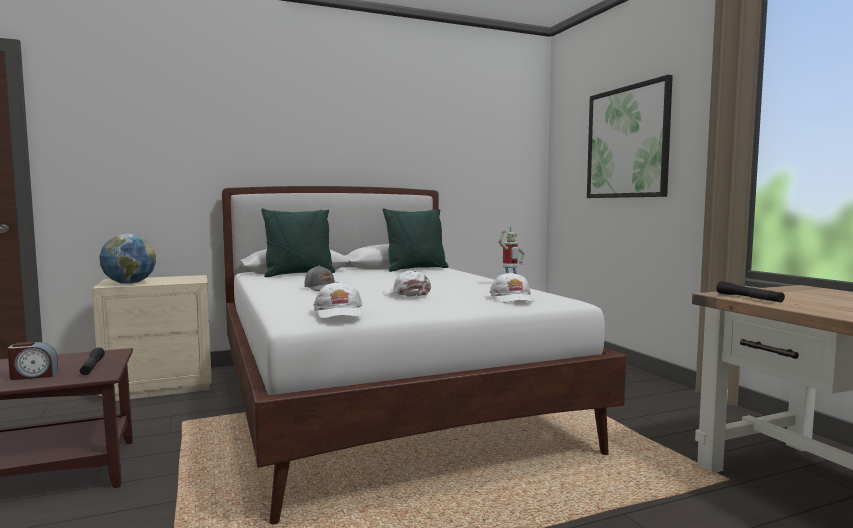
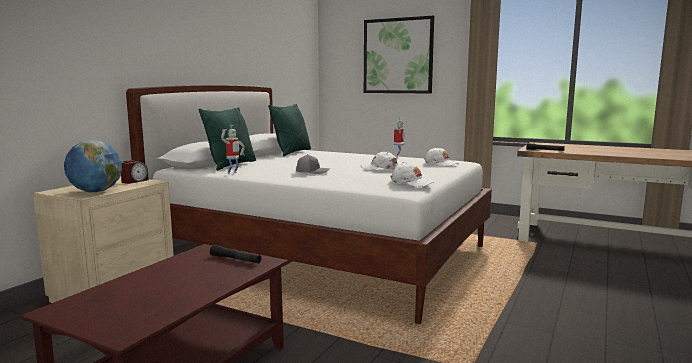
camera: 40 degrees left, 5 degrees up
alarm clock [8,342,58,380] -> alarm clock moved to [121,160,149,184]
none -> toy robot [221,125,245,174]

